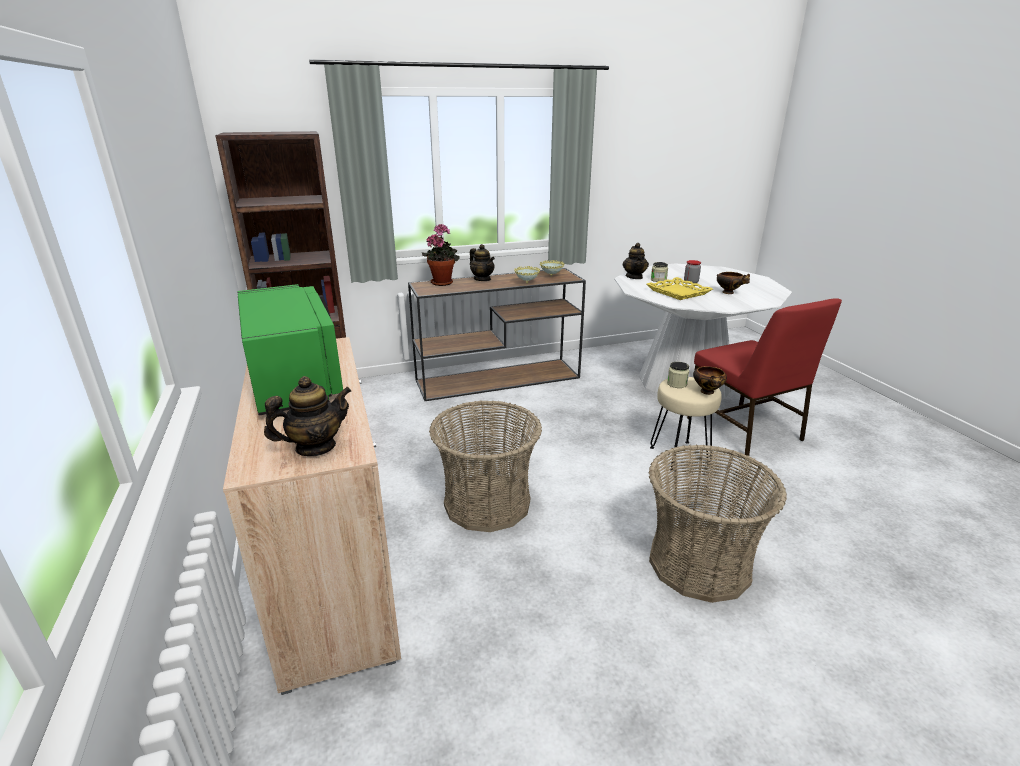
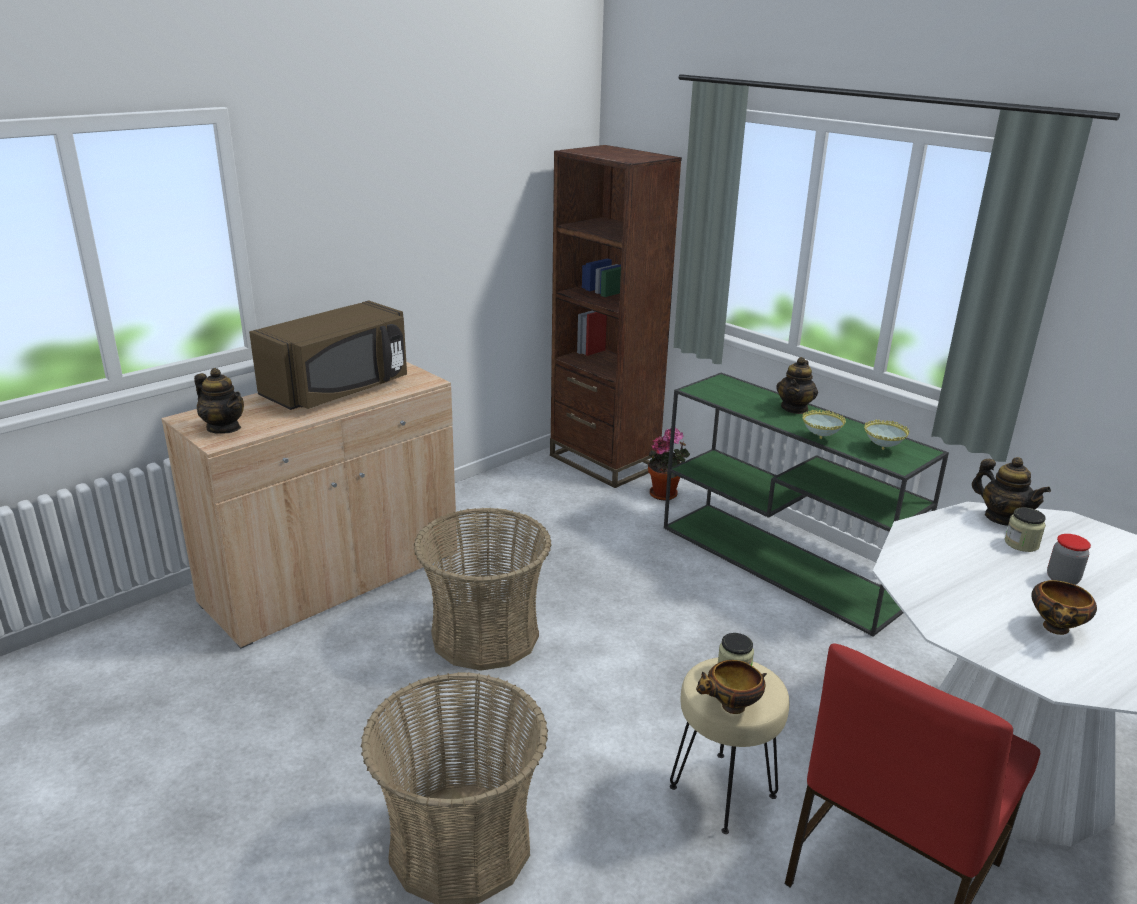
camera: 65 degrees right, 0 degrees up
green microwave [238,284,343,415] -> brown microwave [249,301,407,410]
brown console table [408,268,586,401] -> green console table [664,373,949,637]
potted plant [422,223,459,286] -> potted plant moved to [648,428,690,501]
teapot [623,243,649,279] -> teapot turned 105 degrees counterclockwise [972,457,1051,526]
yellow tray [647,277,713,300] -> none

